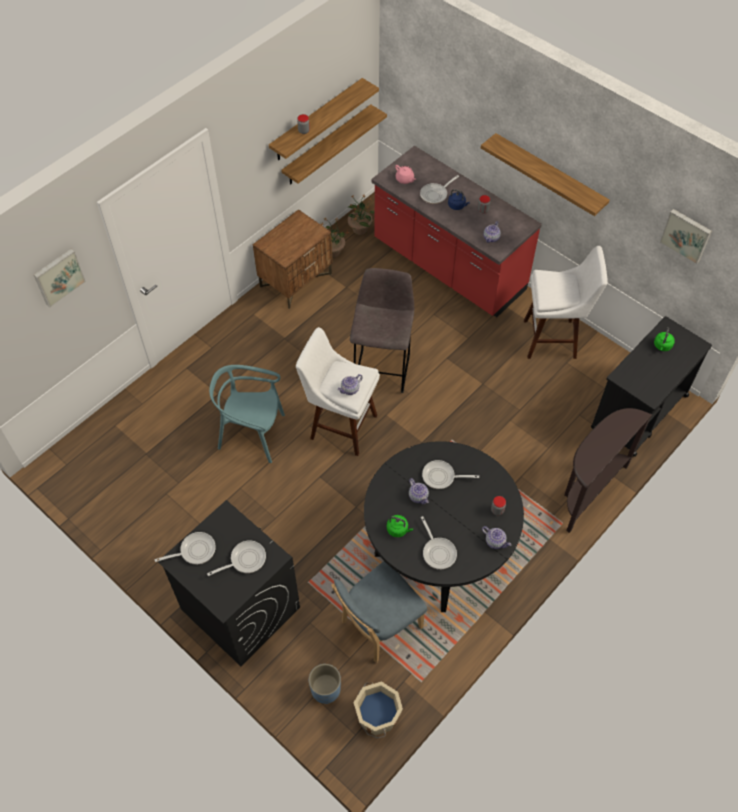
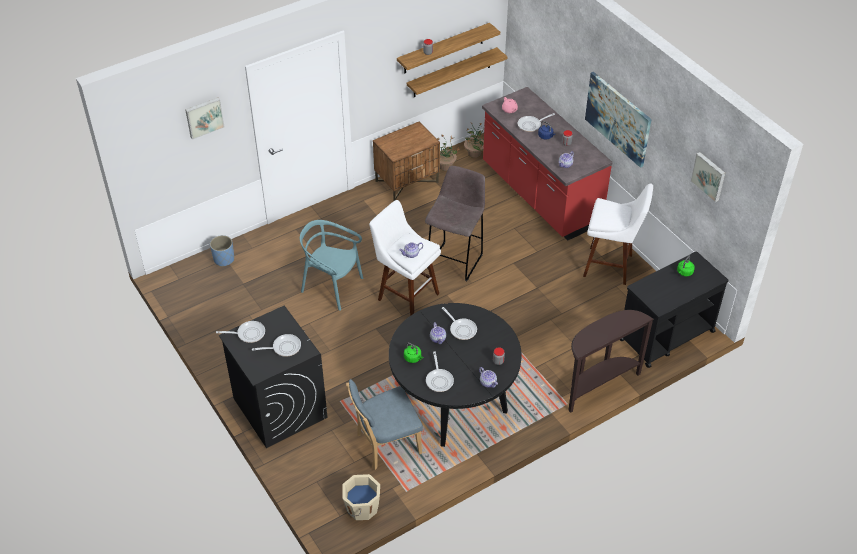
camera: 15 degrees right, 10 degrees down
blue planter [309,664,341,704] -> blue planter moved to [210,235,234,267]
frying pan [422,460,479,489] -> frying pan turned 150 degrees counterclockwise [442,307,477,340]
shelf [481,133,610,216] -> picture [585,72,652,168]

